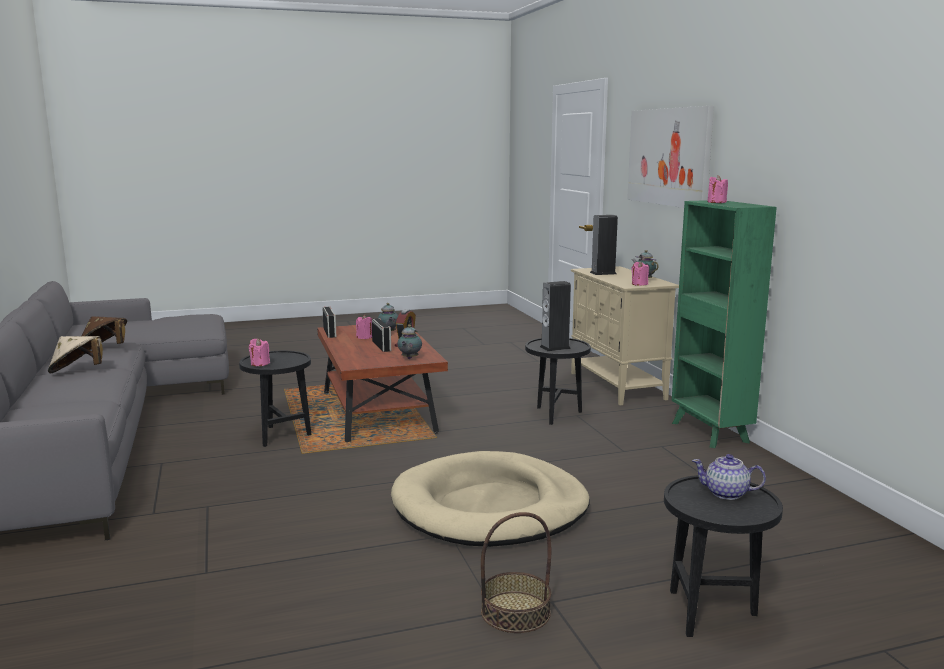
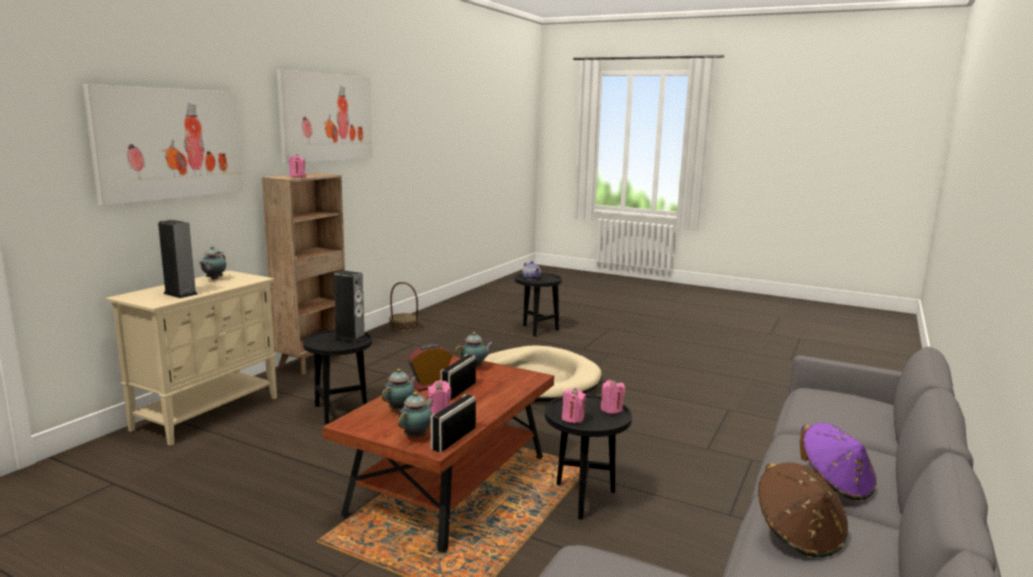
camera: 135 degrees left, 0 degrees up
beige hat [48,336,103,374] -> purple hat [800,423,876,500]
basket [481,512,551,633] -> basket moved to [389,282,420,332]
pink candle [631,261,649,286] -> pink candle moved to [562,388,586,423]
green bookcase [672,200,777,448] -> brown bookcase [262,173,345,375]
none -> picture [276,69,373,163]
none -> teapot [398,392,434,438]

